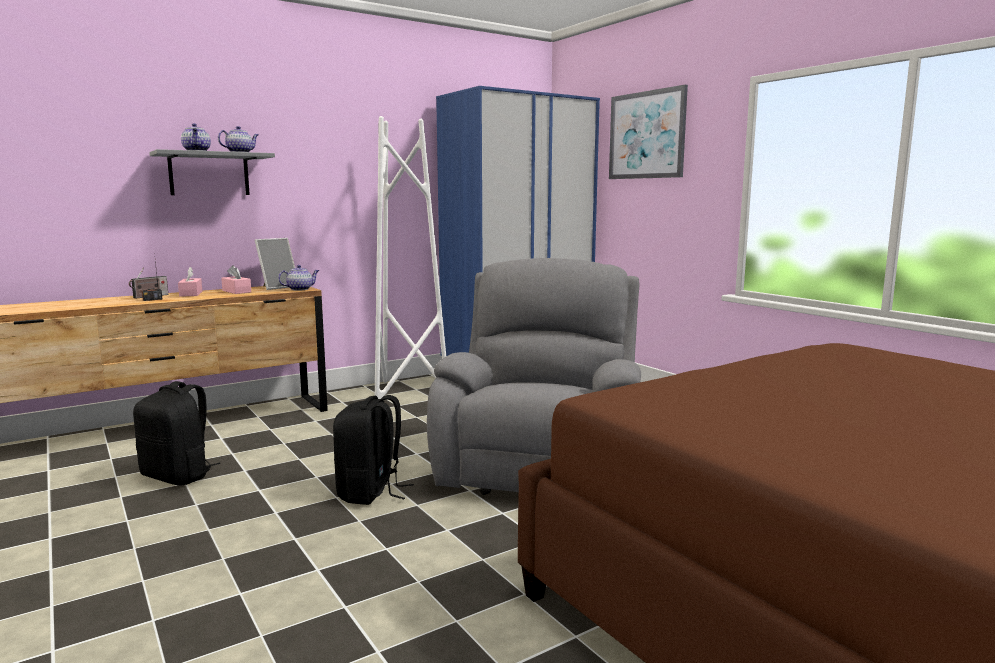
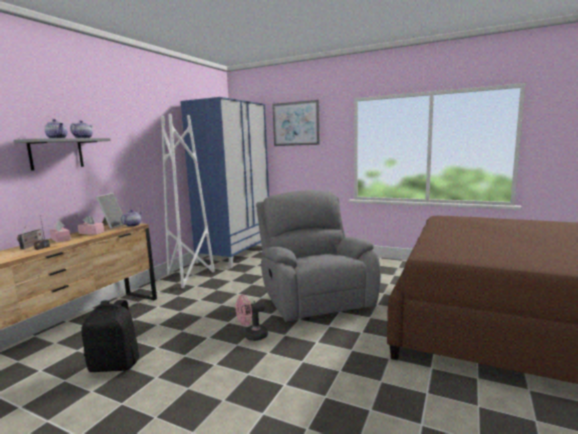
camera: 30 degrees left, 0 degrees up
black backpack [333,395,414,505] -> pink fan [236,295,268,341]

